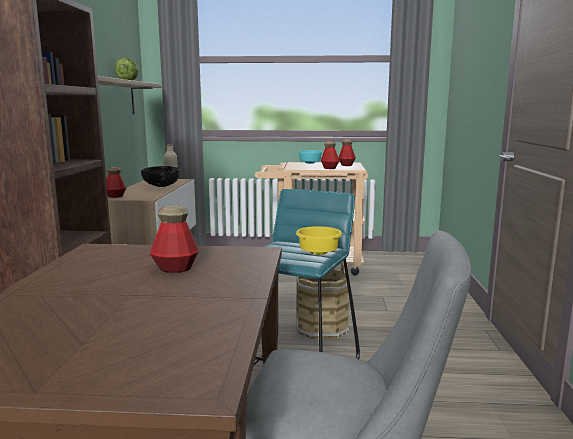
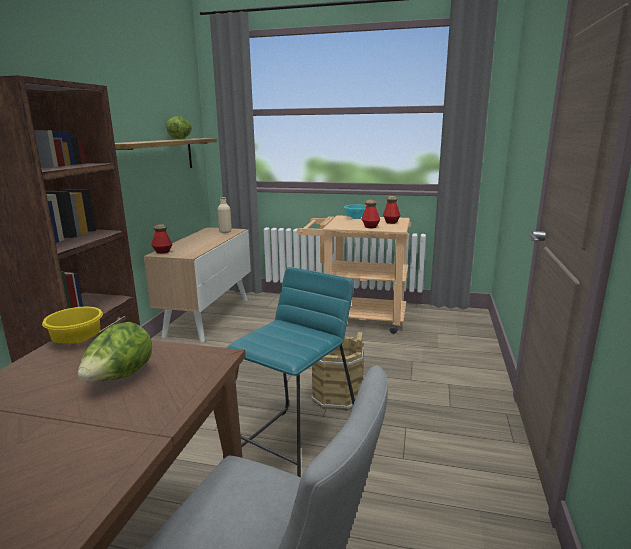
camera: 10 degrees right, 5 degrees up
black bowl [141,166,180,187] -> none
bottle [150,206,199,273] -> lettuce [78,322,152,381]
yellow bowl [296,226,342,255] -> yellow bowl moved to [42,307,103,344]

